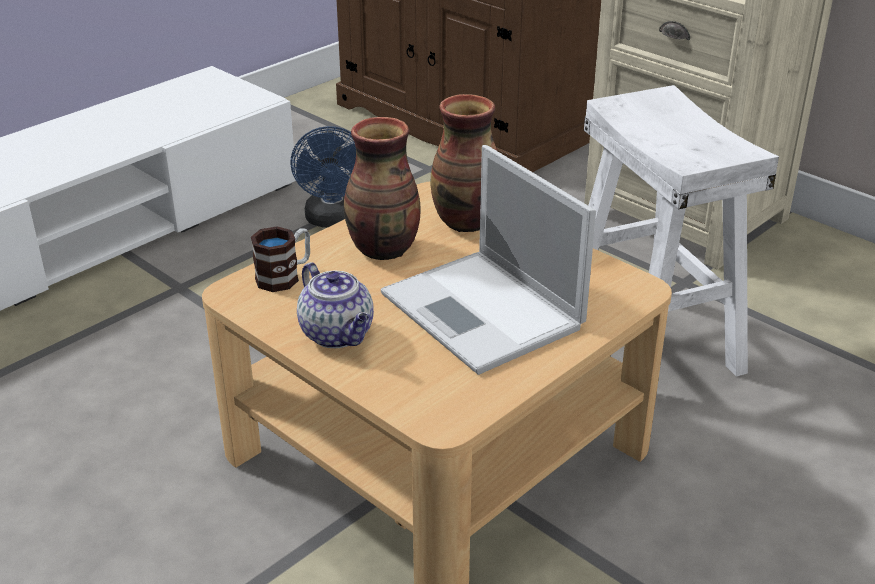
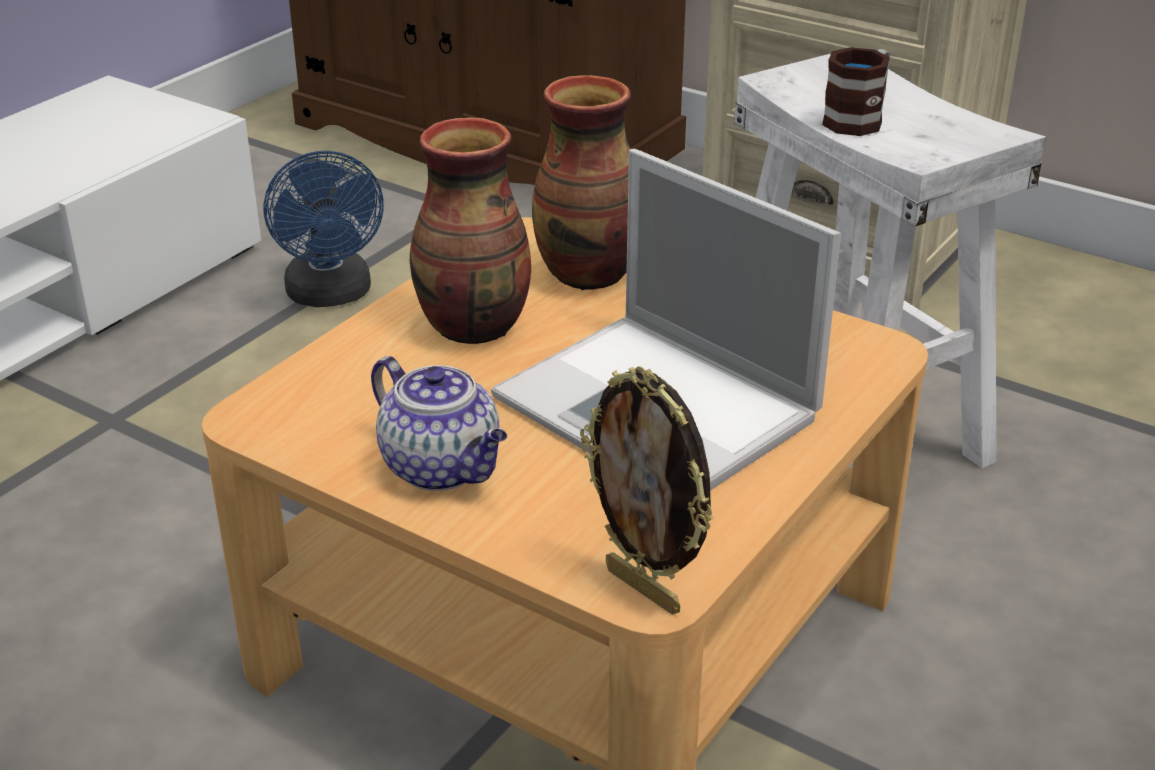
camera: 10 degrees left, 0 degrees up
mug [251,226,310,292] -> mug moved to [822,47,890,136]
none -> picture frame [580,366,714,615]

